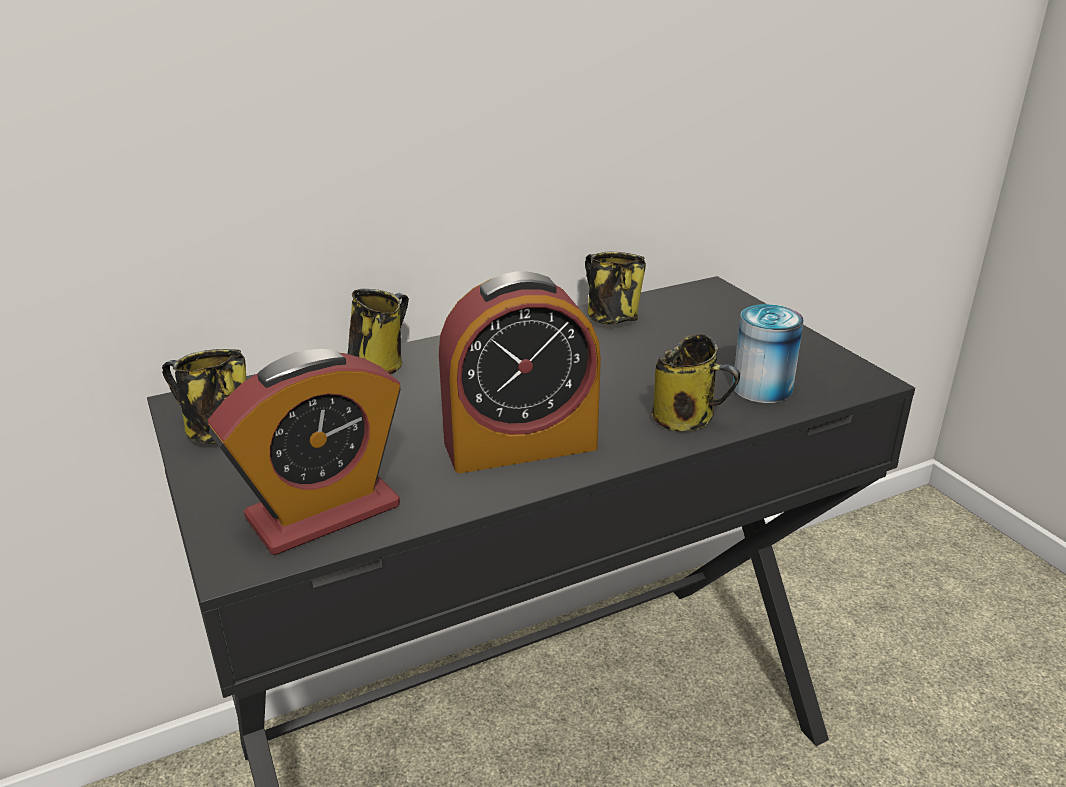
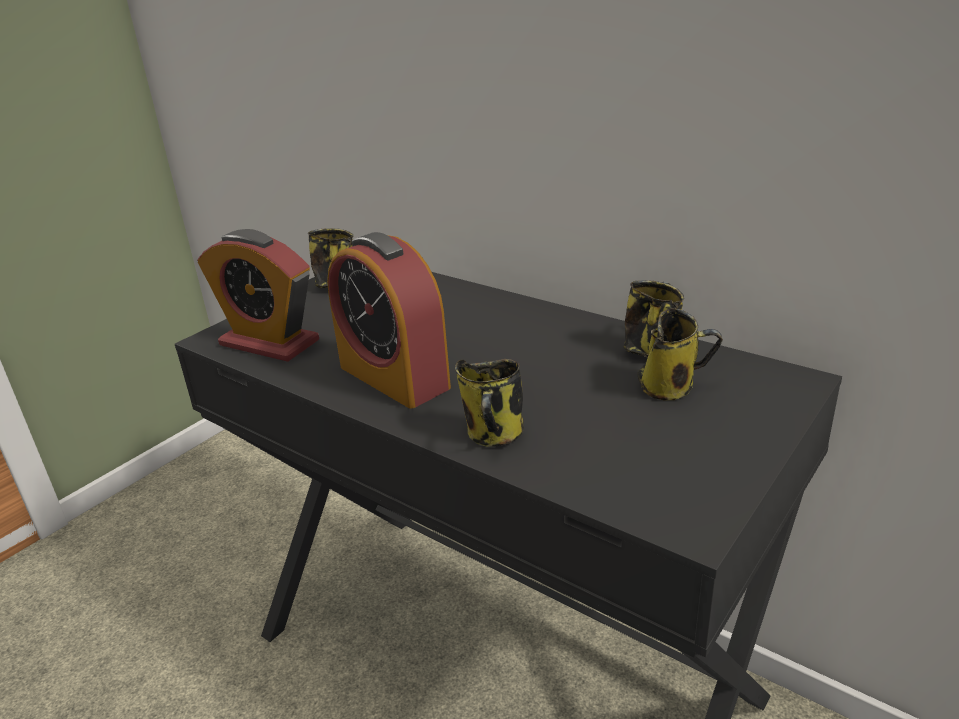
camera: 65 degrees right, 0 degrees up
mug [348,289,409,374] -> mug moved to [637,308,723,400]
can [733,304,804,403] -> none

